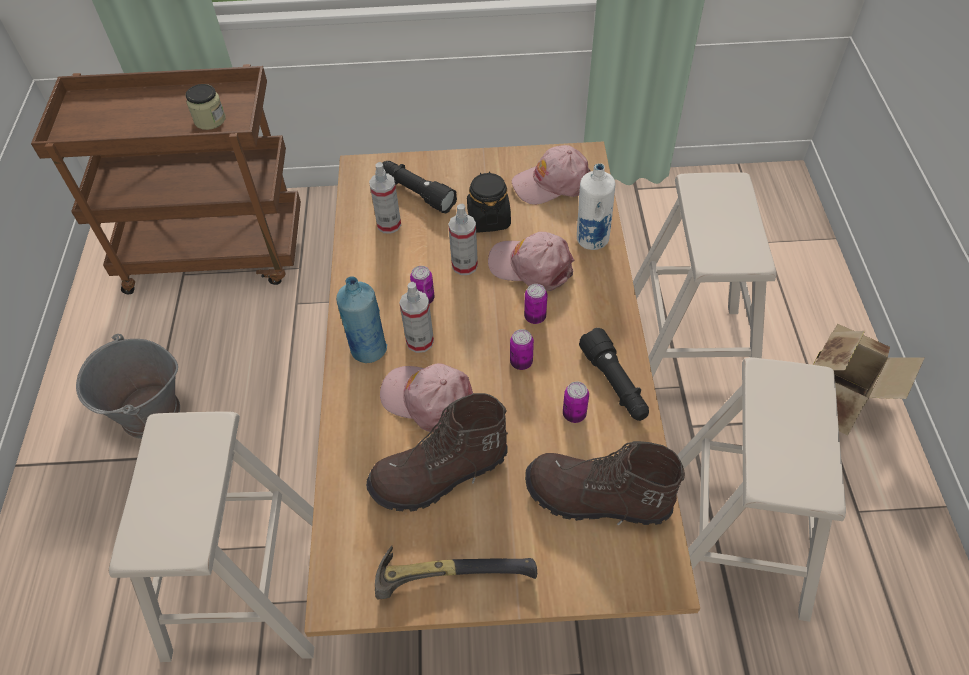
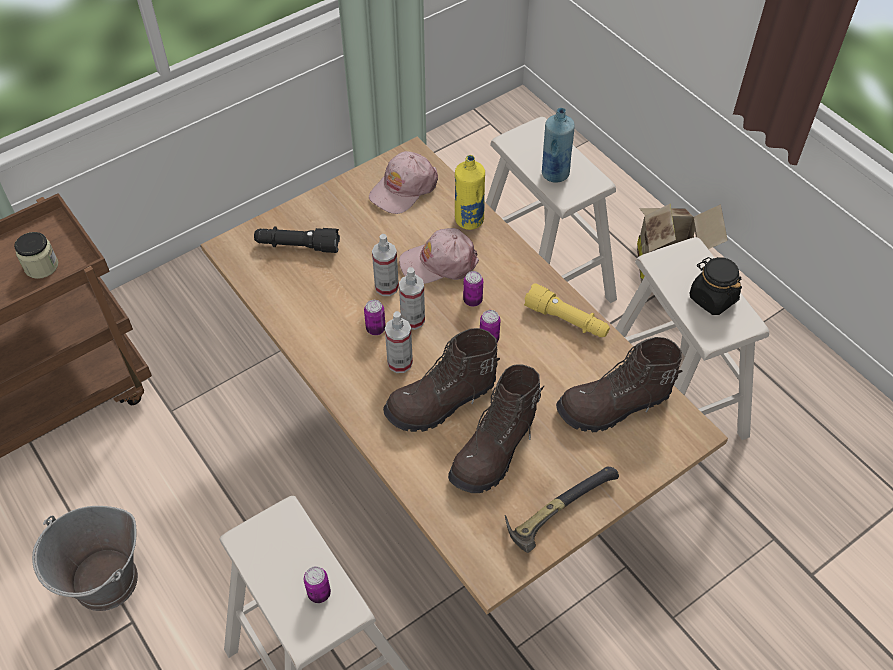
camera: 35 degrees left, 0 degrees up
blue bottle [336,276,387,363] -> blue bottle moved to [542,108,575,183]
spray bottle [369,162,401,234] -> spray bottle moved to [399,267,425,330]
pink cap [380,363,473,433] -> brown boot [383,328,500,432]
black jar [467,171,511,233] -> black jar moved to [690,257,742,315]
can [563,382,589,423] -> can moved to [304,566,331,603]
white bottle [577,163,616,250] -> yellow bottle [455,155,485,230]
black flashlight [579,328,649,421] -> yellow flashlight [524,283,610,337]

